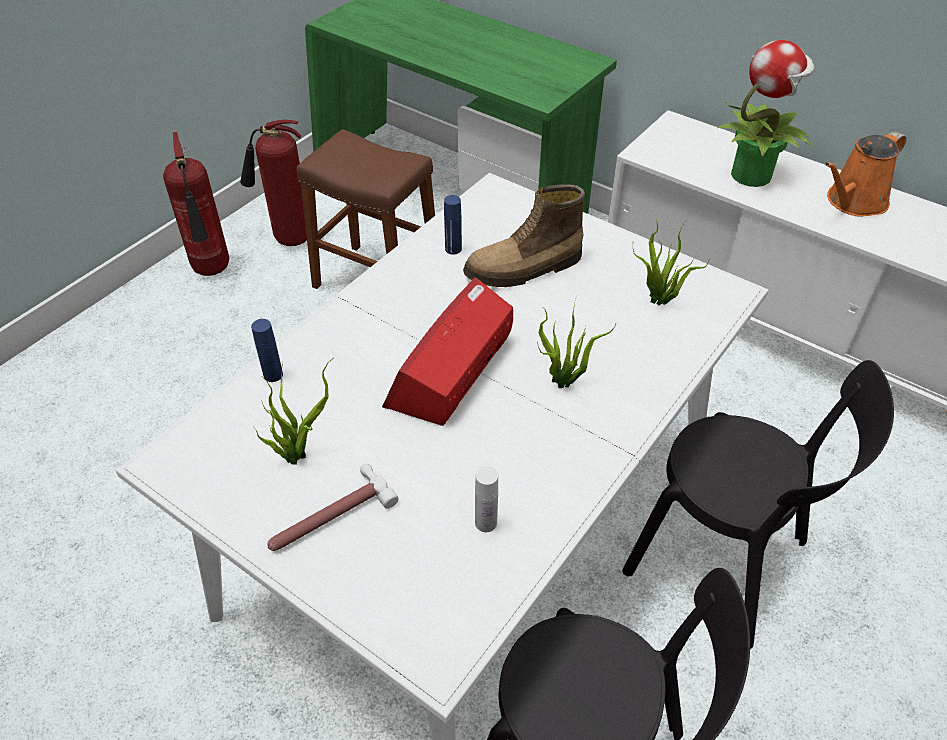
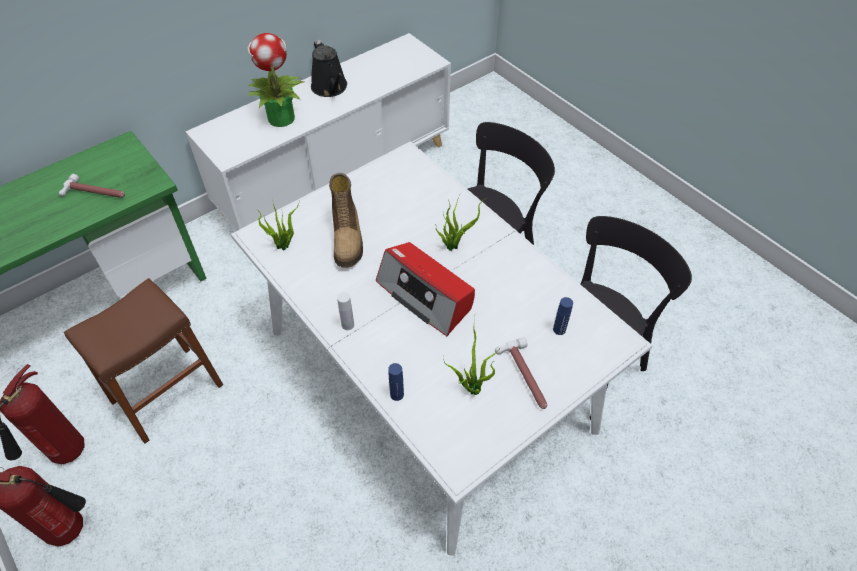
camera: 75 degrees left, 5 degrees up
blue bottle [444,195,462,255] -> blue bottle moved to [553,297,573,335]
white bottle [475,466,498,532] -> white bottle moved to [337,292,354,330]
potted plant [633,219,709,305] -> potted plant moved to [258,203,299,251]
orange watering can [825,131,906,217] -> black watering can [311,40,347,97]
none -> hammer [59,174,125,198]

